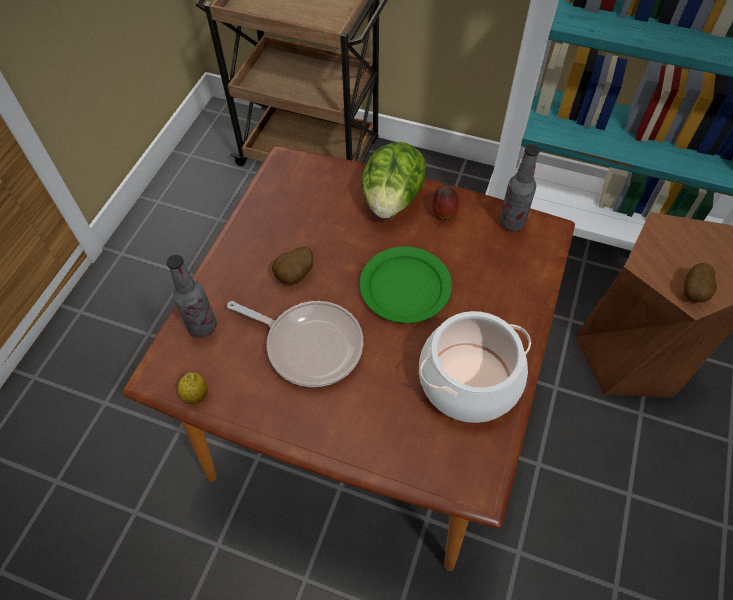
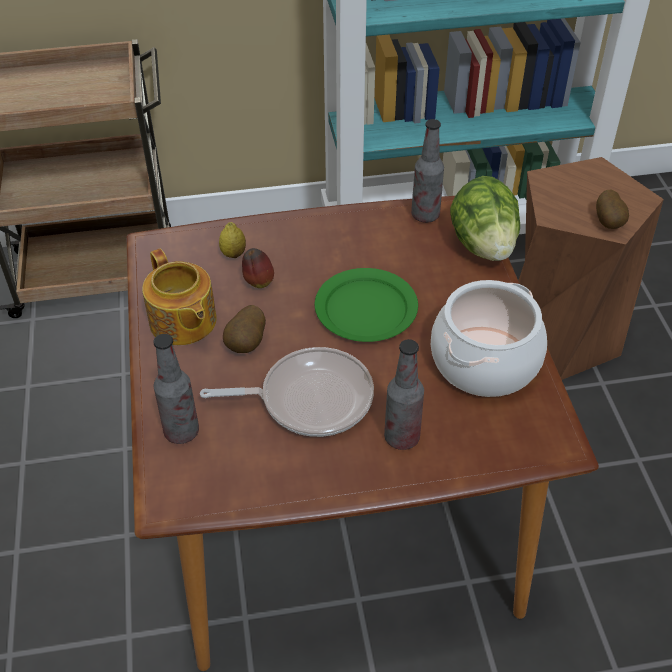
camera: 30 degrees left, 10 degrees down
lemon [178,372,208,404] -> lemon moved to [219,222,246,258]
lettuce [361,142,426,219] -> lettuce moved to [450,176,520,261]
apple [432,184,459,219] -> apple moved to [242,248,274,288]
none -> teapot [142,249,217,345]
none -> bottle [384,339,424,450]

